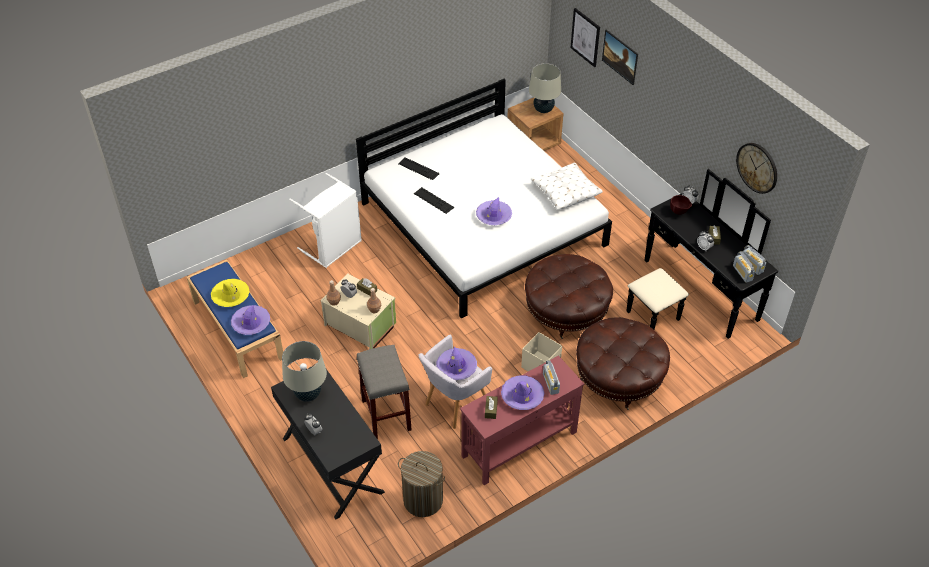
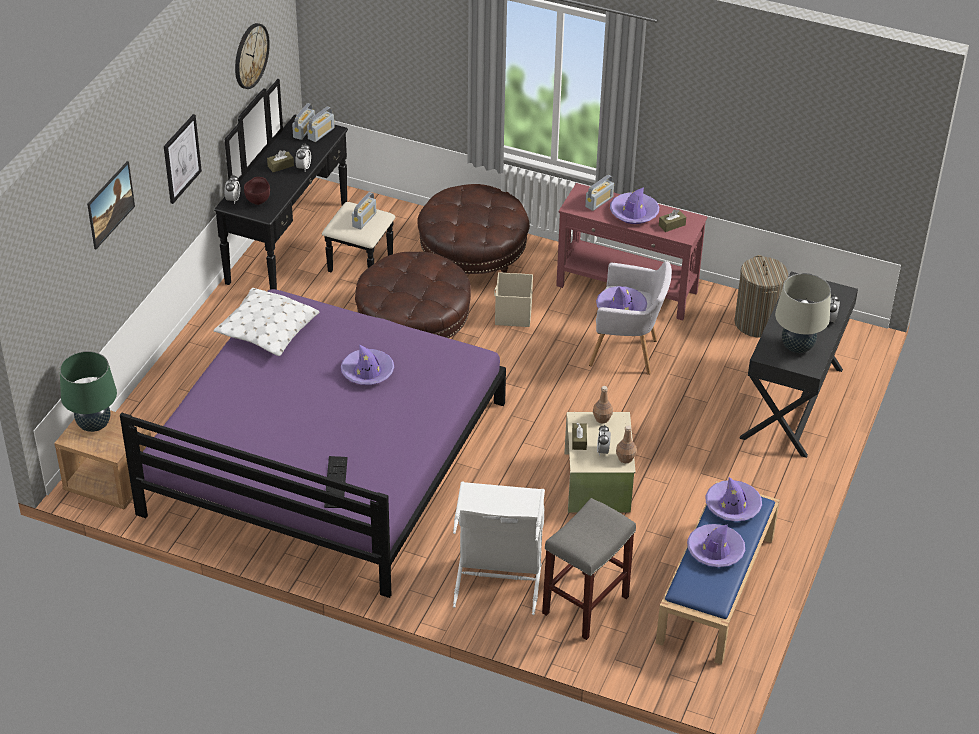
camera: 125 degrees left, 5 degrees down
yellow hat [211,279,249,307] -> purple hat [687,524,745,567]
white bed [356,79,612,319] -> purple bed [120,289,506,598]
grey stool [357,345,412,439] -> grey stool moved to [542,498,636,640]
keyboard [414,187,454,214] -> none
beige table lamp [529,63,561,113] -> green table lamp [60,351,117,432]
picture [571,8,600,67] -> picture moved to [164,114,202,204]
none -> radio [352,192,376,229]

